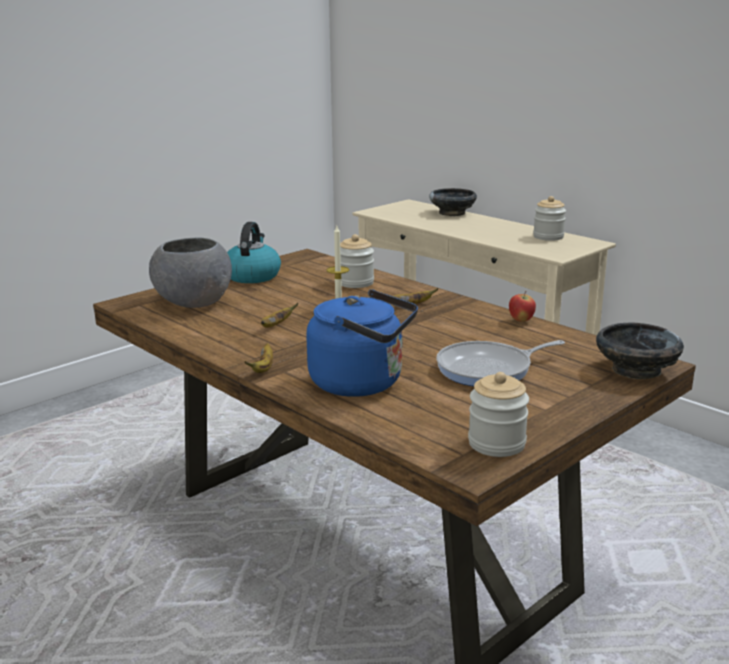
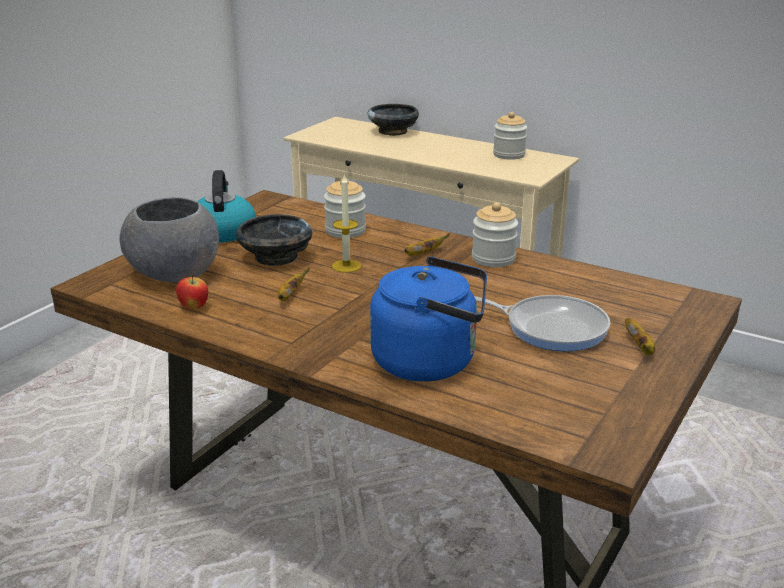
camera: 15 degrees left, 5 degrees up
banana [245,343,273,373] -> banana moved to [625,318,655,355]
frying pan [436,340,565,386] -> frying pan turned 120 degrees counterclockwise [474,295,610,351]
jar [468,372,529,457] -> jar moved to [472,202,518,267]
apple [509,291,536,322] -> apple moved to [176,274,208,310]
black bowl [596,322,684,379] -> black bowl moved to [236,214,312,266]

